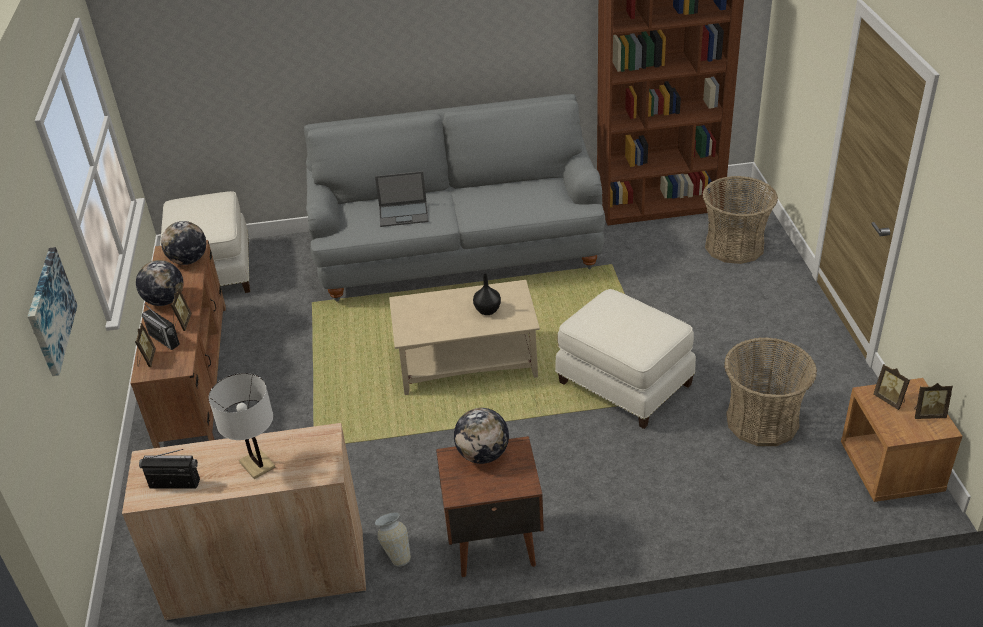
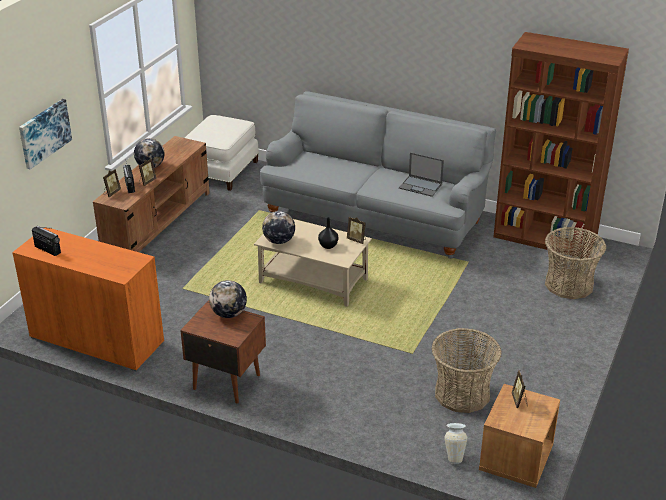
camera: 30 degrees right, 5 degrees down
beige cabinet [122,423,366,621] -> orange cabinet [12,227,164,372]
globe [161,221,206,265] -> globe moved to [262,211,295,244]
white table lamp [209,373,275,479] -> none
laptop [375,171,429,227] -> laptop moved to [399,152,444,197]
vase [375,513,411,567] -> vase moved to [445,423,467,464]
white ottoman [555,289,696,429] -> none
picture frame [915,383,953,419] -> picture frame moved to [347,217,366,244]

